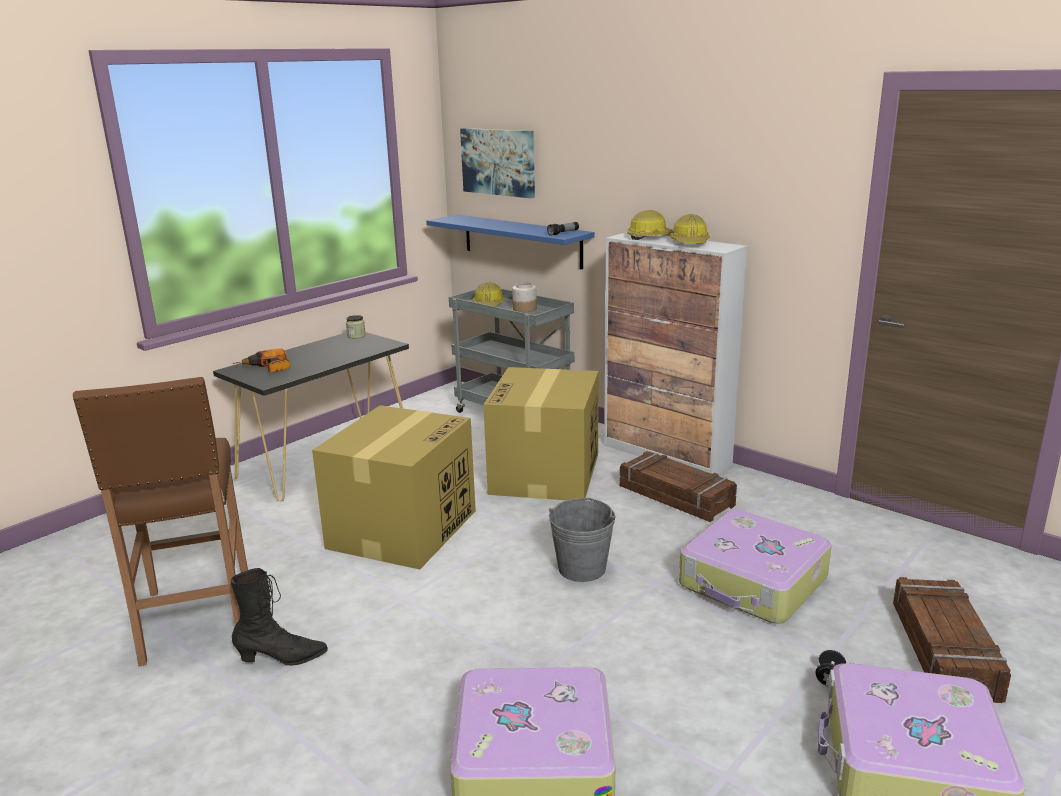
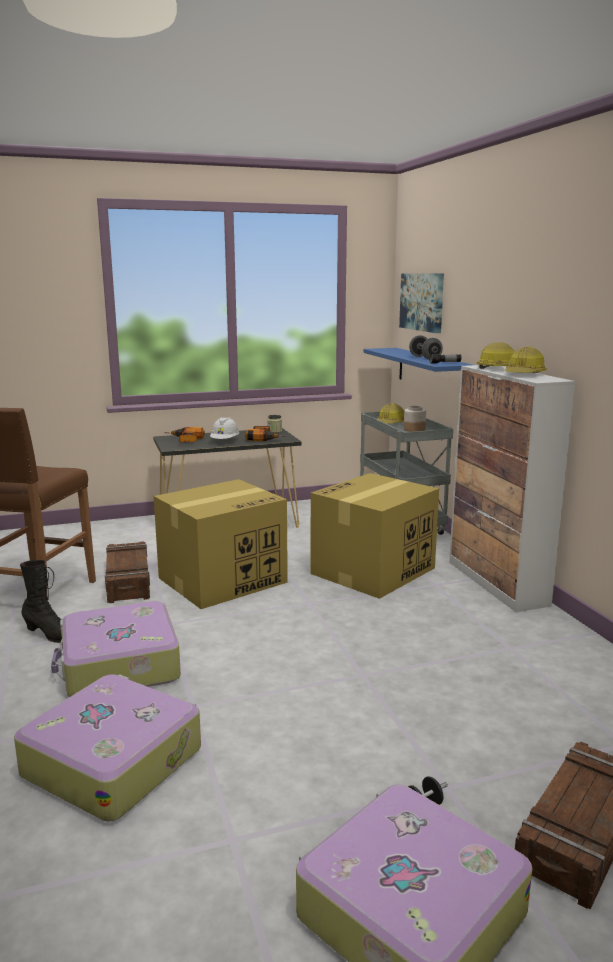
camera: 30 degrees right, 5 degrees down
grey bucket [549,498,616,582] -> none
crate [620,451,737,522] -> crate moved to [105,541,150,603]
suitcase [679,510,832,624] -> suitcase moved to [51,601,181,697]
none -> white hard hat [210,417,239,439]
none -> power drill [245,426,282,441]
none -> grey dumbbell [409,335,443,360]

